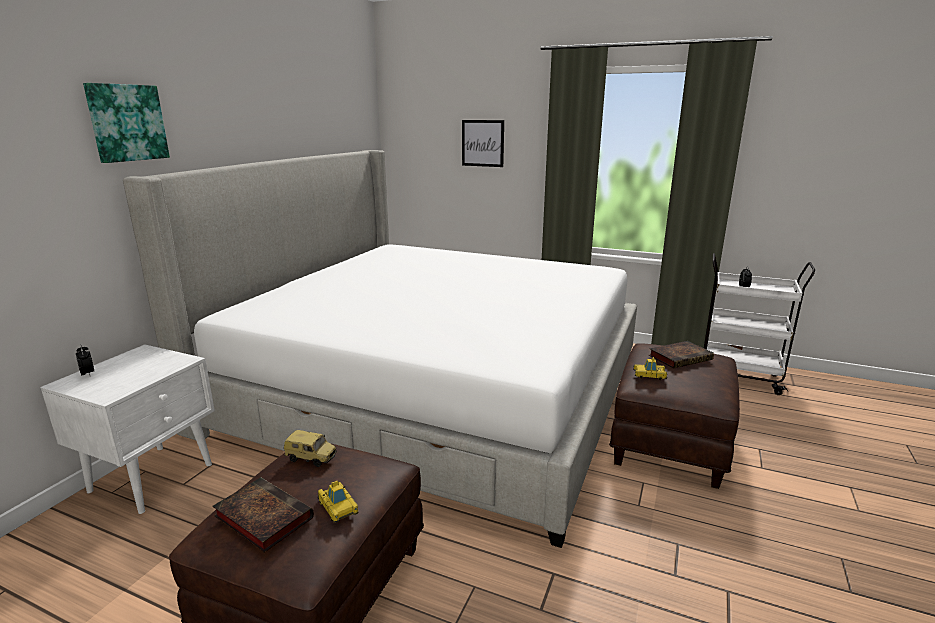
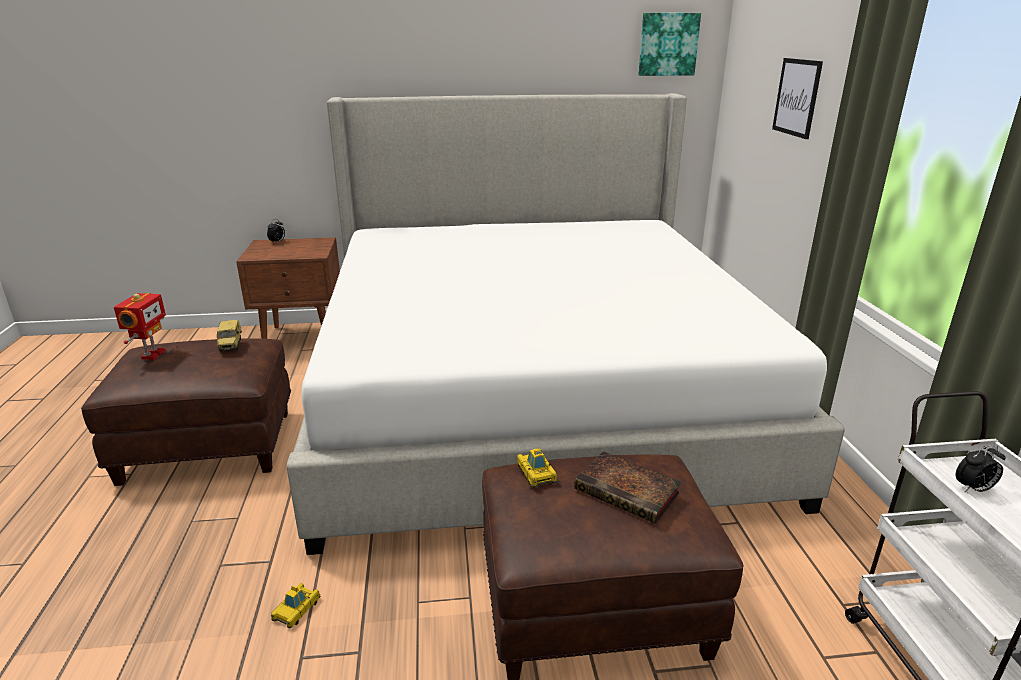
camera: 60 degrees right, 5 degrees up
white nightstand [40,344,215,514] -> brown nightstand [236,237,340,339]
picture [83,83,170,163] -> picture moved to [639,13,701,76]
book [212,477,314,553] -> toy robot [114,293,166,360]
toy car [318,481,359,523] -> toy car moved to [271,583,321,628]

